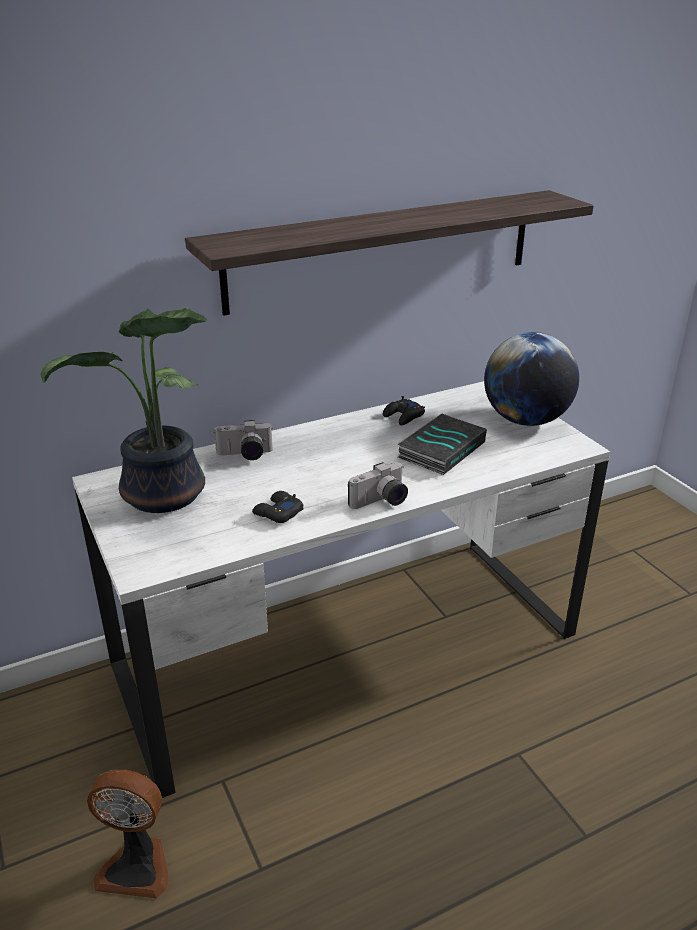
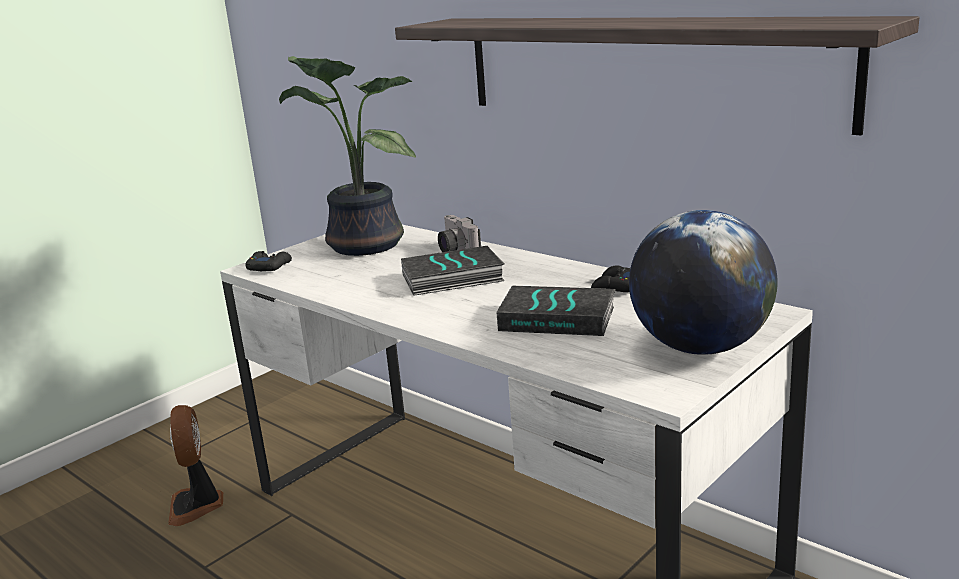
camera: 70 degrees right, 10 degrees down
black game controller [252,491,304,523] -> black game controller moved to [245,251,292,271]
camera [348,462,408,509] -> none
none -> book [401,246,505,296]

